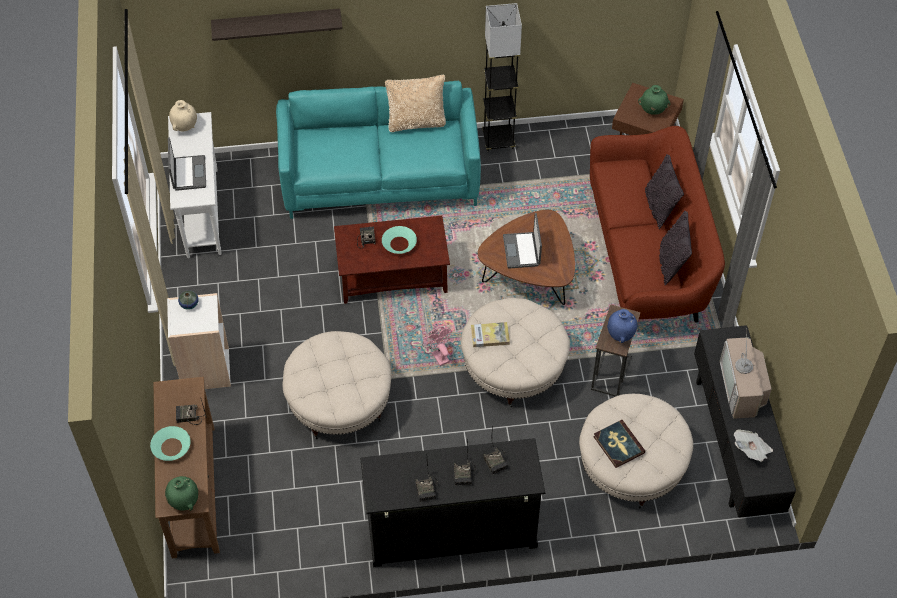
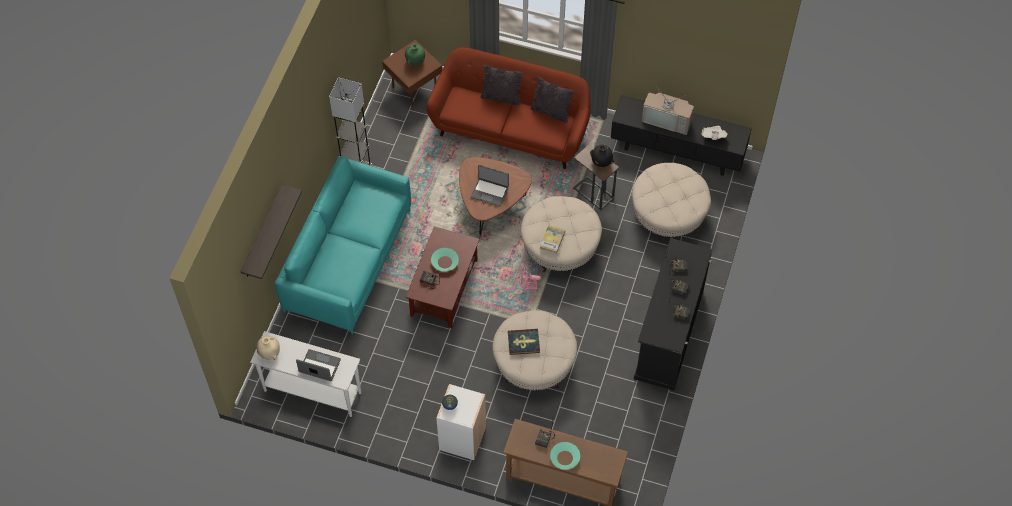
camera: 65 degrees left, 5 degrees up
green vase [165,476,198,511] -> none
beige pillow [385,75,446,132] -> none
book [594,420,645,468] -> book moved to [508,329,540,355]
blue vase [607,309,637,343] -> black vase [590,144,614,167]

